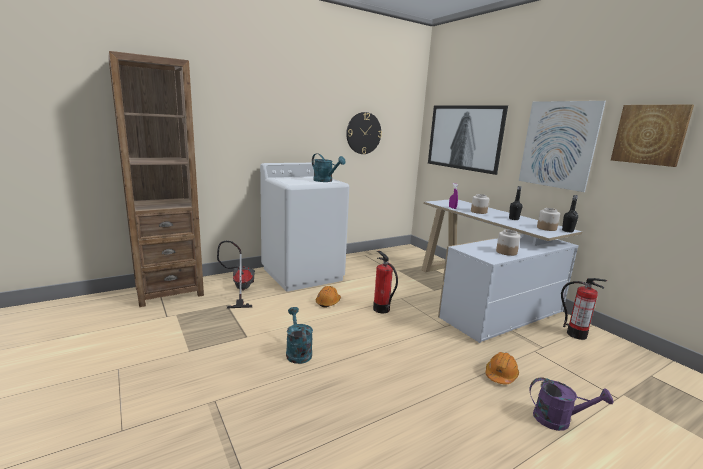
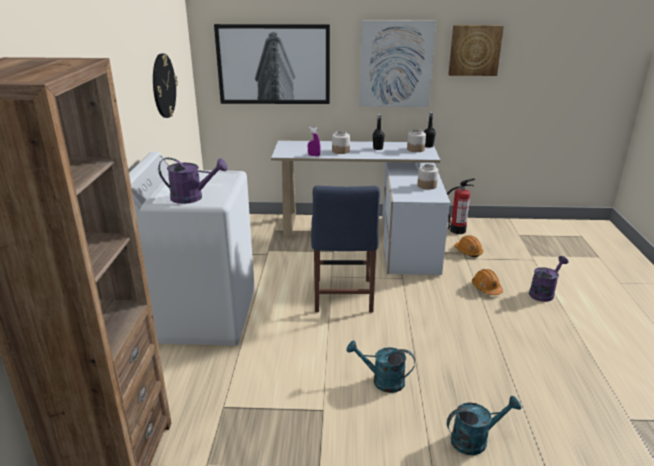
camera: 55 degrees left, 10 degrees up
vacuum cleaner [217,241,255,309] -> none
turquoise watering can [312,154,346,182] -> turquoise watering can moved to [447,395,521,455]
orange hard hat [316,286,341,308] -> orange hard hat moved to [454,235,483,257]
fire extinguisher [373,251,398,313] -> blue chair [311,186,380,312]
none -> purple watering can [158,158,227,204]

